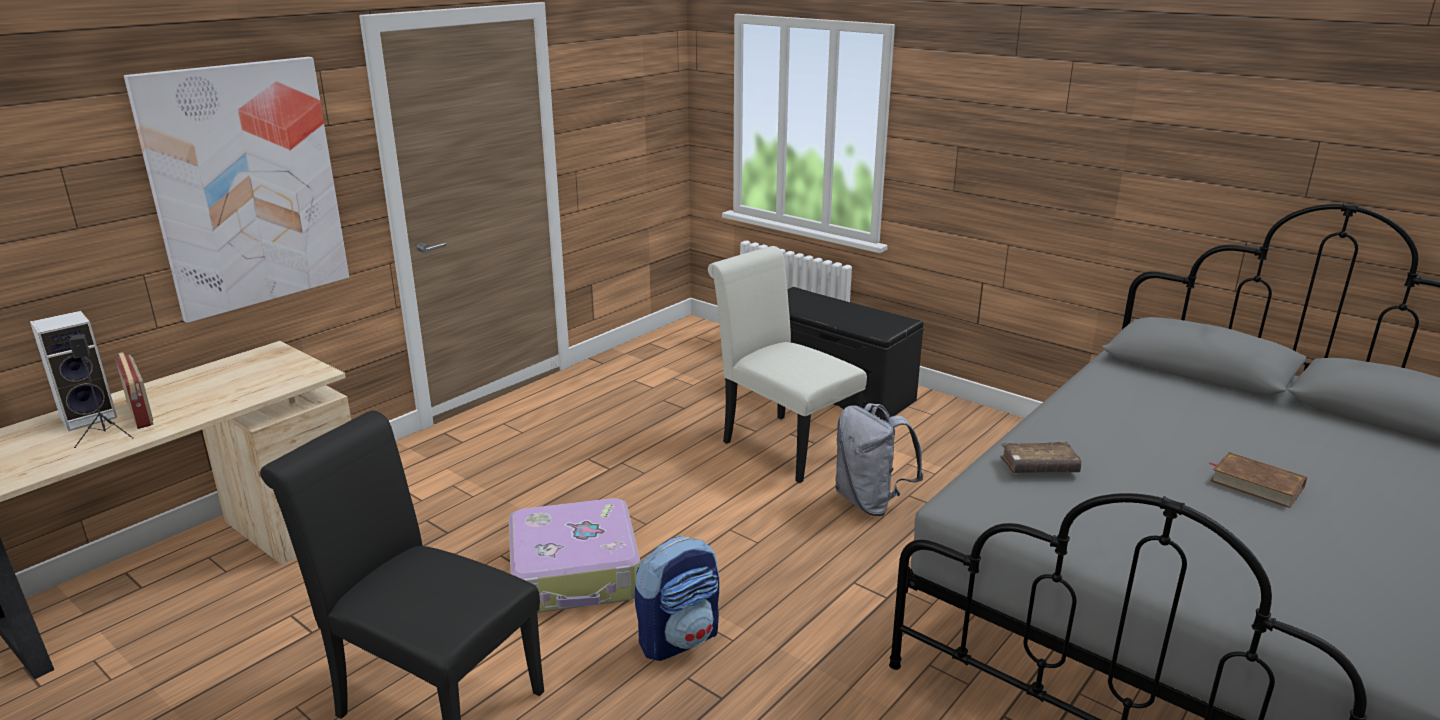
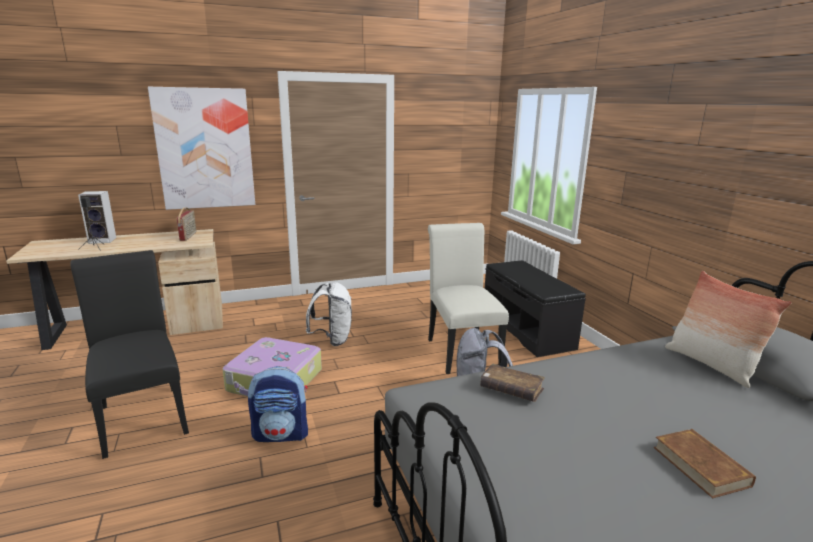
camera: 30 degrees right, 5 degrees down
radio [115,352,153,429] -> radio moved to [177,208,196,241]
none -> white backpack [306,282,352,346]
none -> pillow [665,271,792,388]

